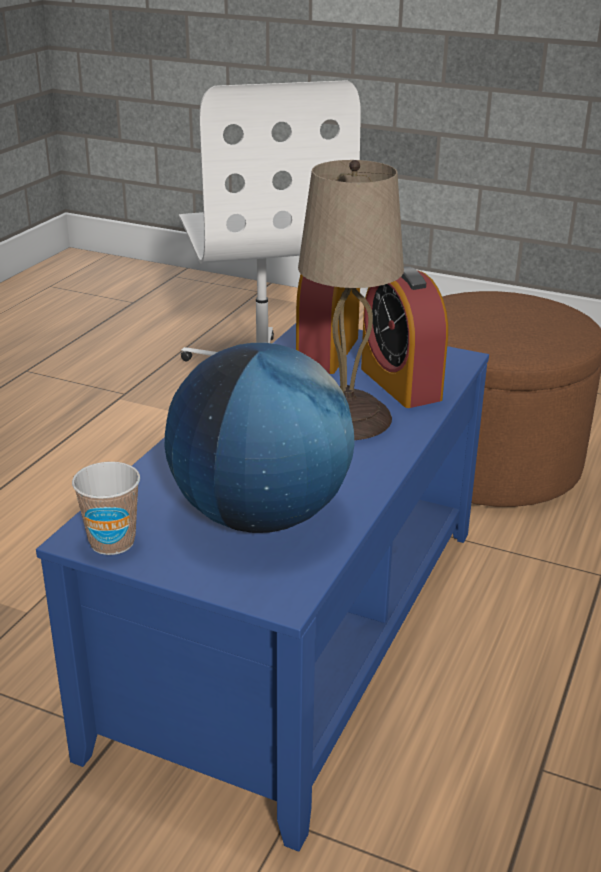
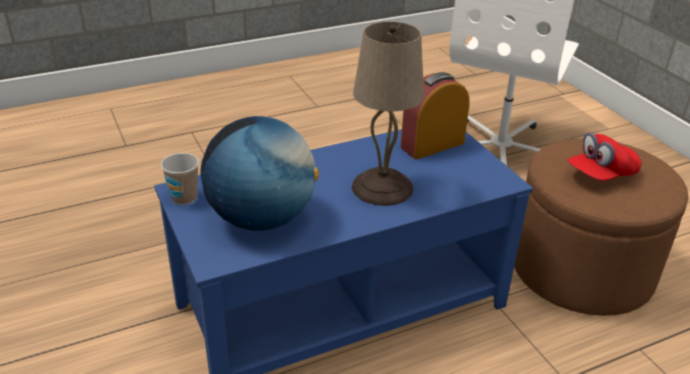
camera: 40 degrees right, 5 degrees up
alarm clock [361,266,448,408] -> none
none -> red cap [567,132,642,181]

